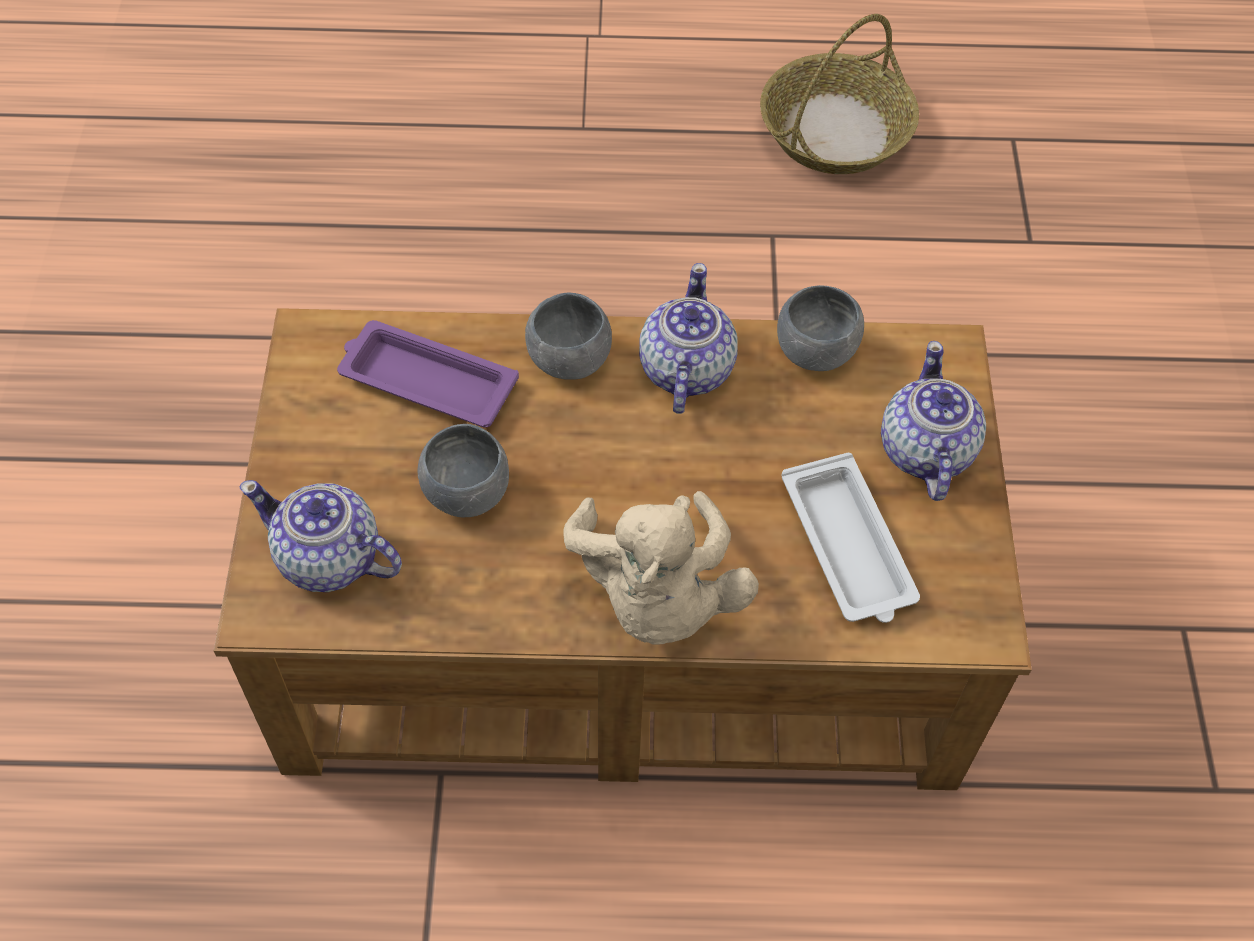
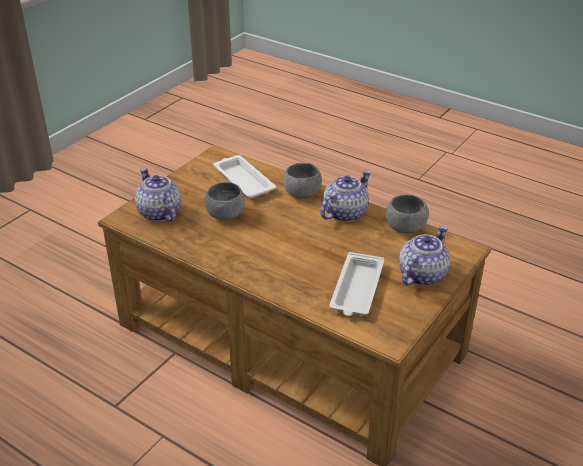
camera: 35 degrees right, 20 degrees down
purple tray [337,320,519,427] -> white tray [213,155,276,198]
beige plush toy [563,491,759,645] -> none
basket [760,14,919,174] -> none

